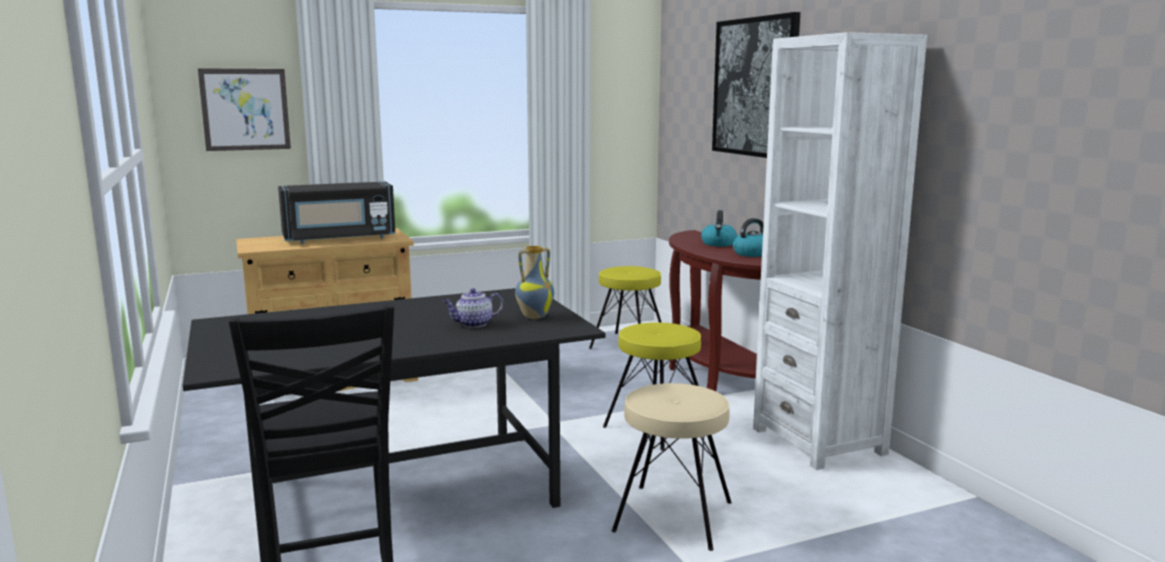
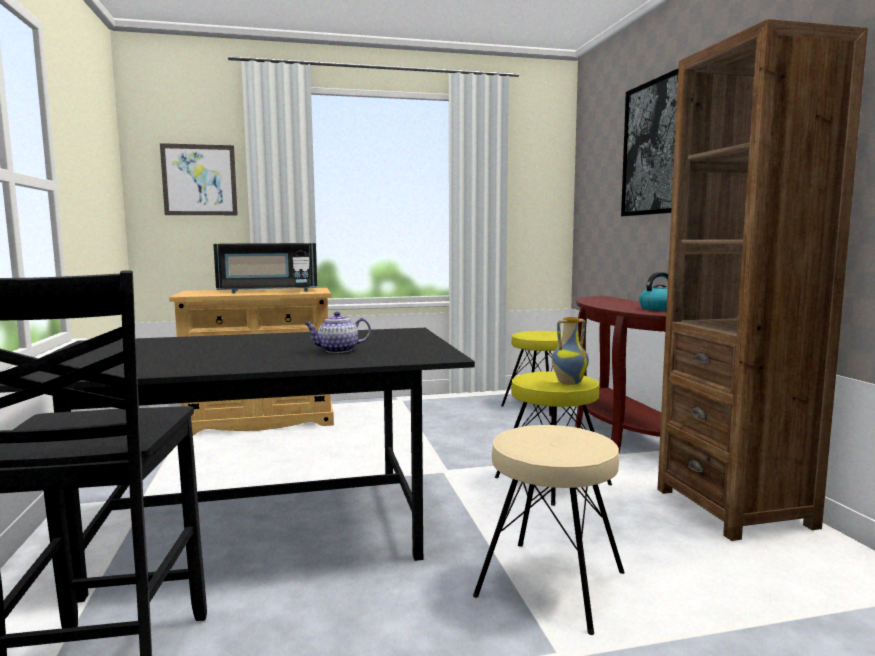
camera: 10 degrees right, 5 degrees down
vase [515,246,554,319] -> vase moved to [552,317,589,385]
kettle [701,210,737,247] -> none
white bookcase [753,32,927,470] -> brown bookcase [657,19,868,541]

